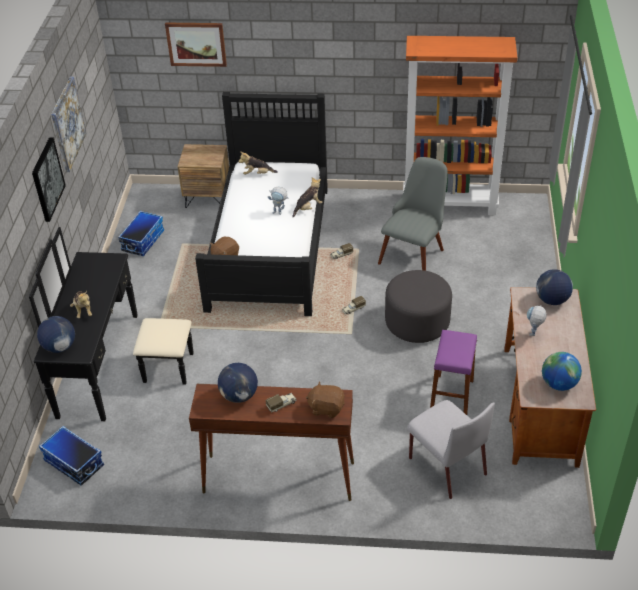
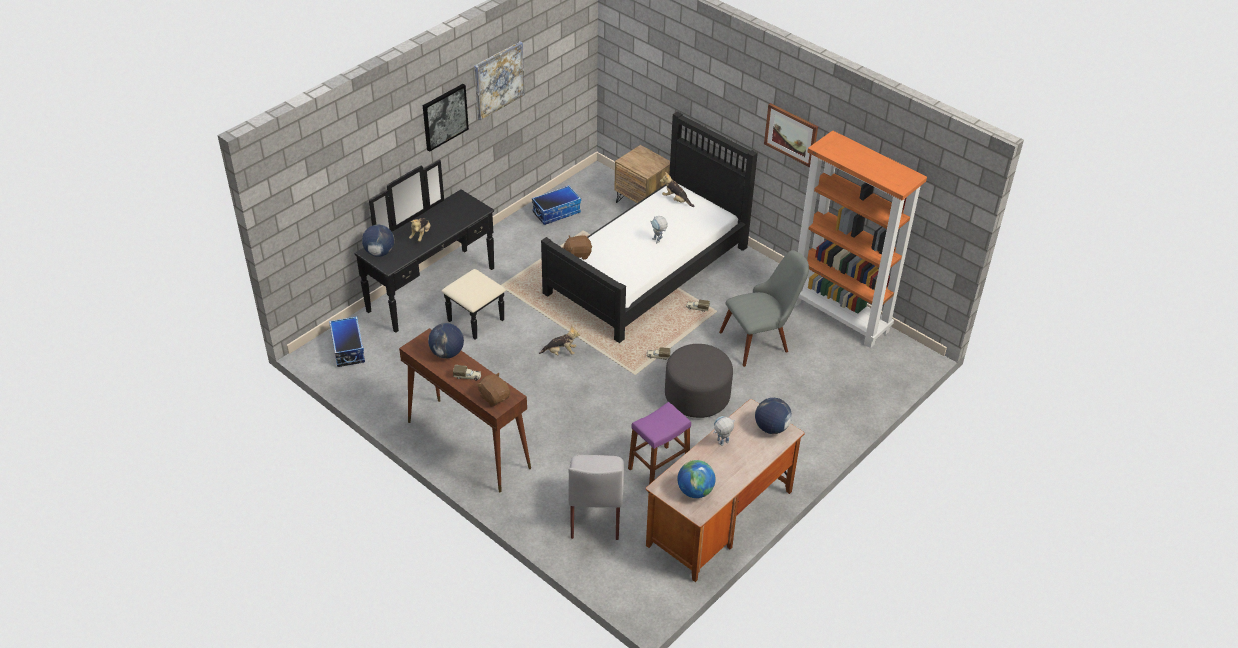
camera: 35 degrees right, 0 degrees up
picture [165,23,227,67] -> picture moved to [764,103,818,167]
plush toy [293,177,322,217] -> plush toy moved to [539,326,580,355]

